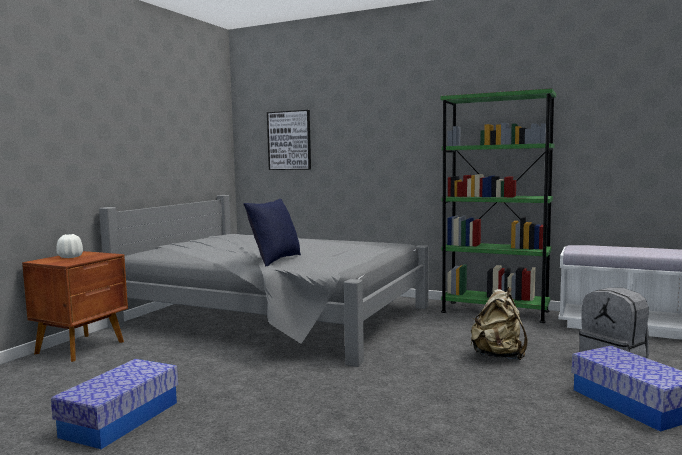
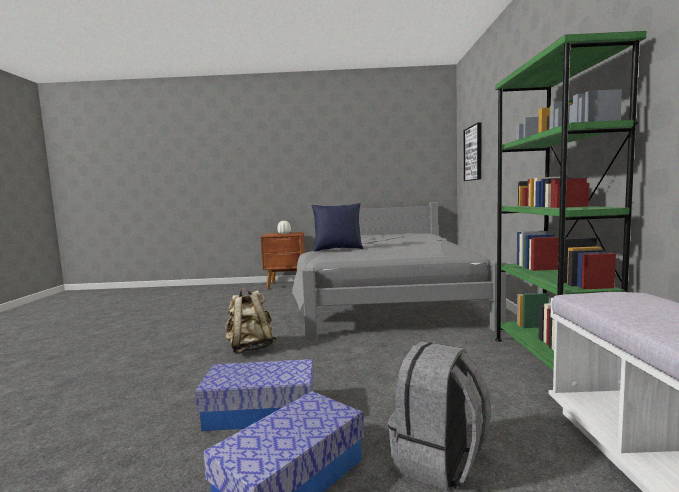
camera: 65 degrees right, 0 degrees up
storage box [51,359,178,449] -> storage box moved to [195,359,314,431]
beige backpack [470,287,528,360] -> beige backpack moved to [225,288,277,354]

